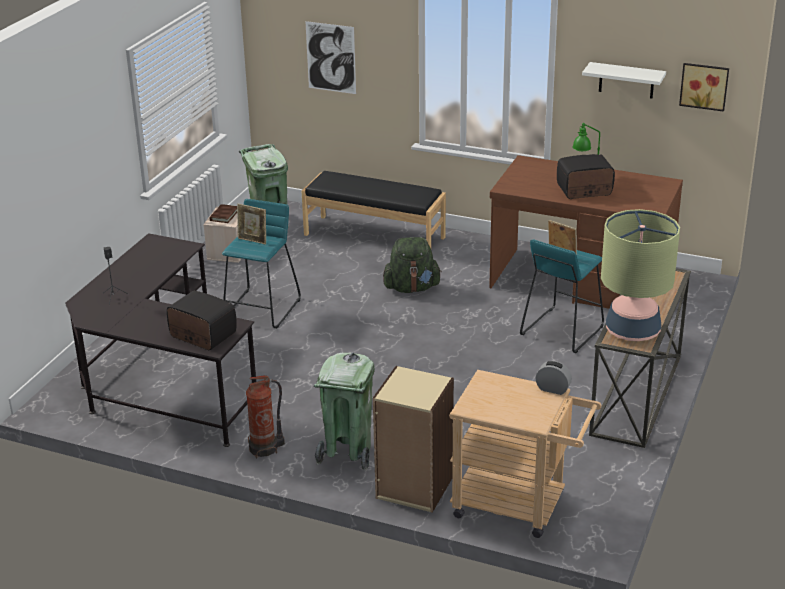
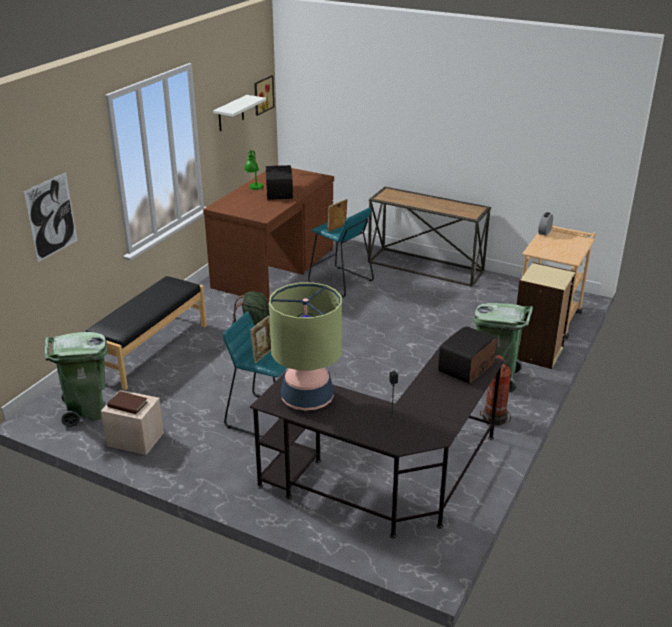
camera: 85 degrees left, 0 degrees up
table lamp [601,209,680,341] -> table lamp moved to [269,282,342,410]

